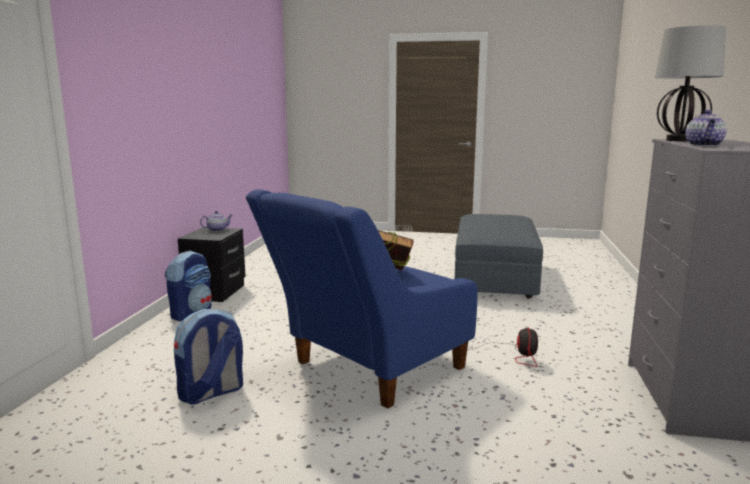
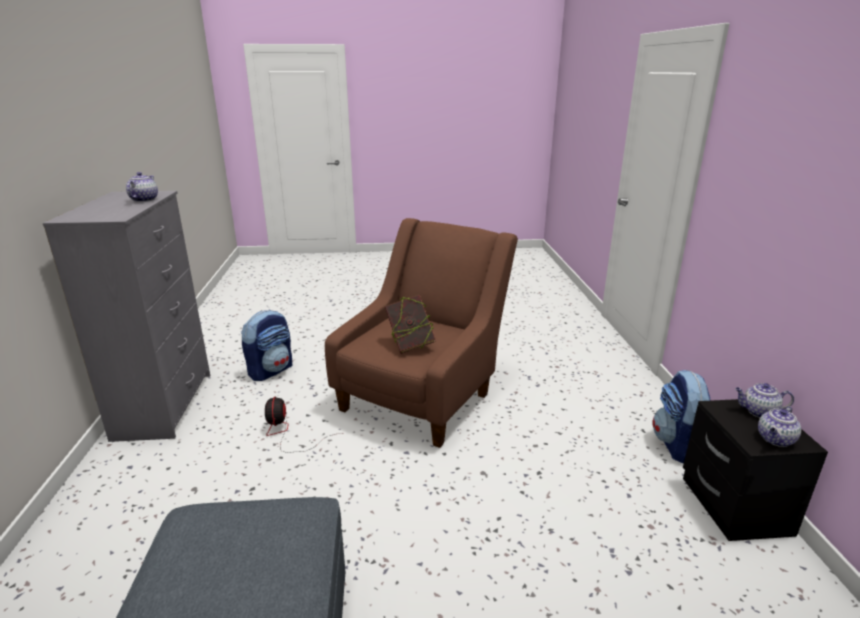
camera: 165 degrees right, 10 degrees up
backpack [174,309,243,405] -> backpack moved to [241,310,292,381]
blue armchair [246,189,478,409] -> brown armchair [325,218,518,448]
table lamp [655,25,726,141] -> none
none -> teapot [735,383,794,418]

